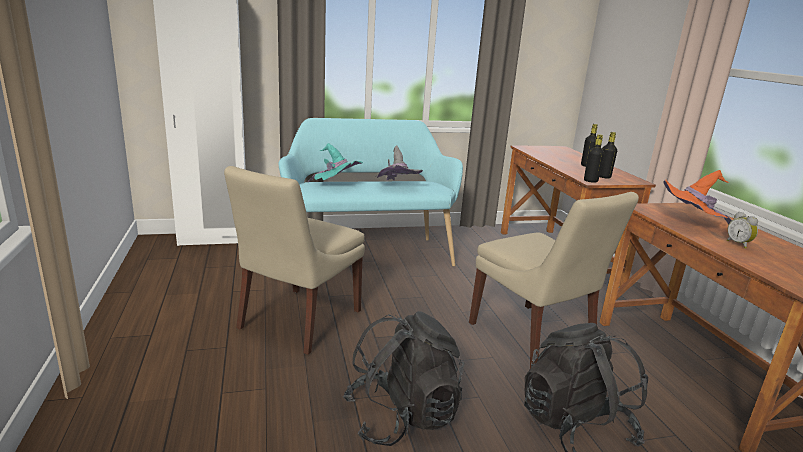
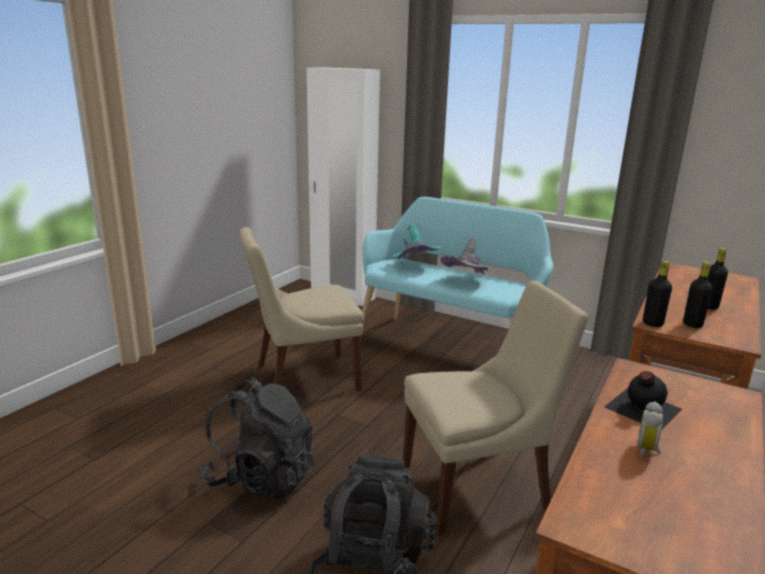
camera: 45 degrees right, 0 degrees up
beige chair [469,192,639,368] -> beige chair turned 120 degrees counterclockwise [403,280,588,535]
orange hat [663,170,732,225] -> black bottle [604,371,682,430]

